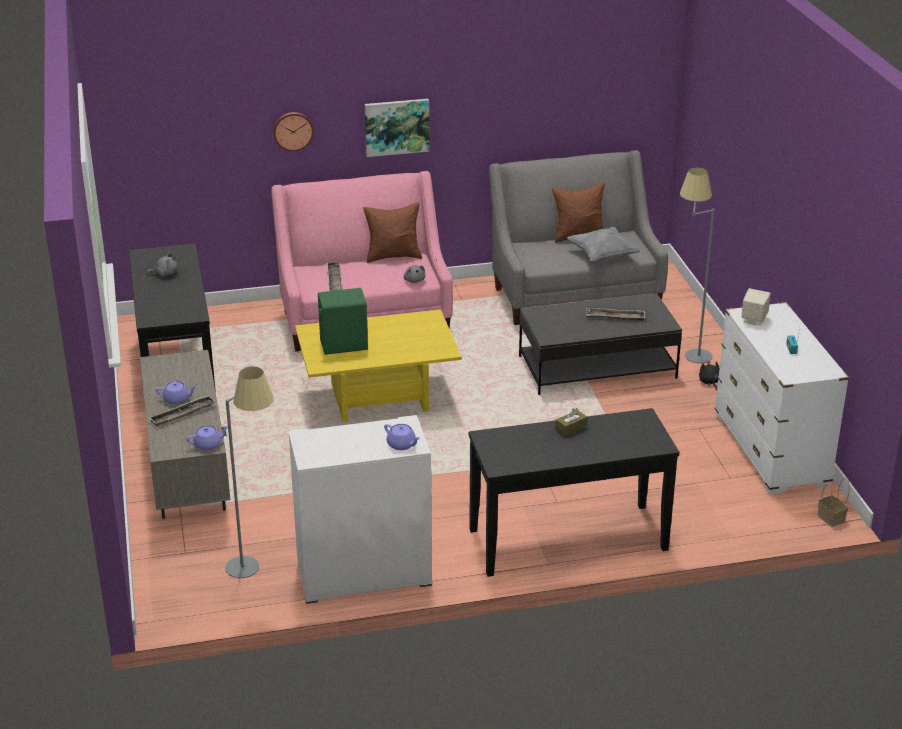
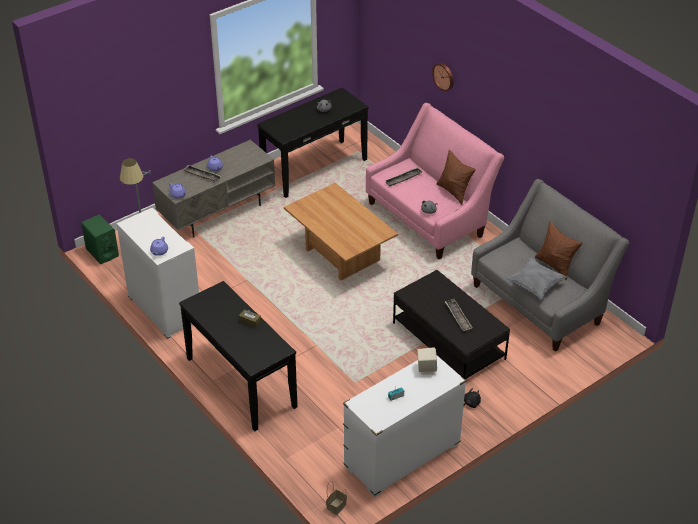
camera: 65 degrees right, 10 degrees up
yellow coffee table [295,309,462,422] -> brown coffee table [284,183,398,280]
green speaker [318,288,368,355] -> green speaker moved to [81,214,119,264]
picture [365,99,430,157] -> none
grey floor lamp [680,167,715,363] -> none

